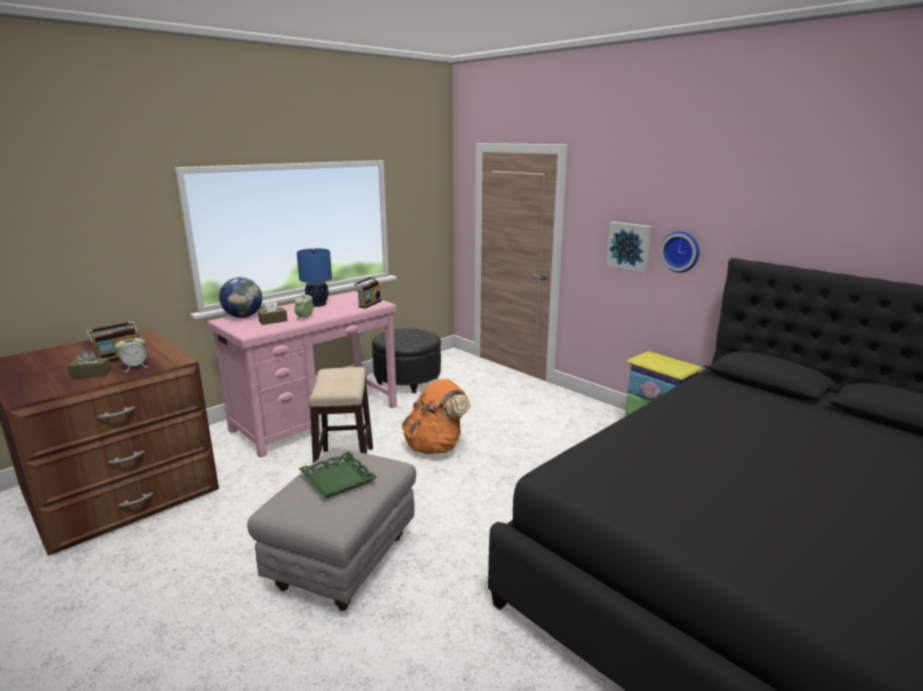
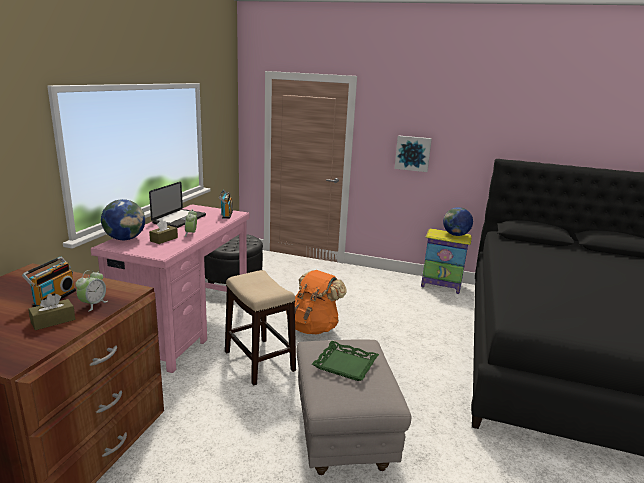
camera: 30 degrees left, 0 degrees up
blue table lamp [297,248,332,307] -> laptop [149,182,206,228]
wall clock [660,231,700,273] -> none
none -> globe [443,207,473,236]

